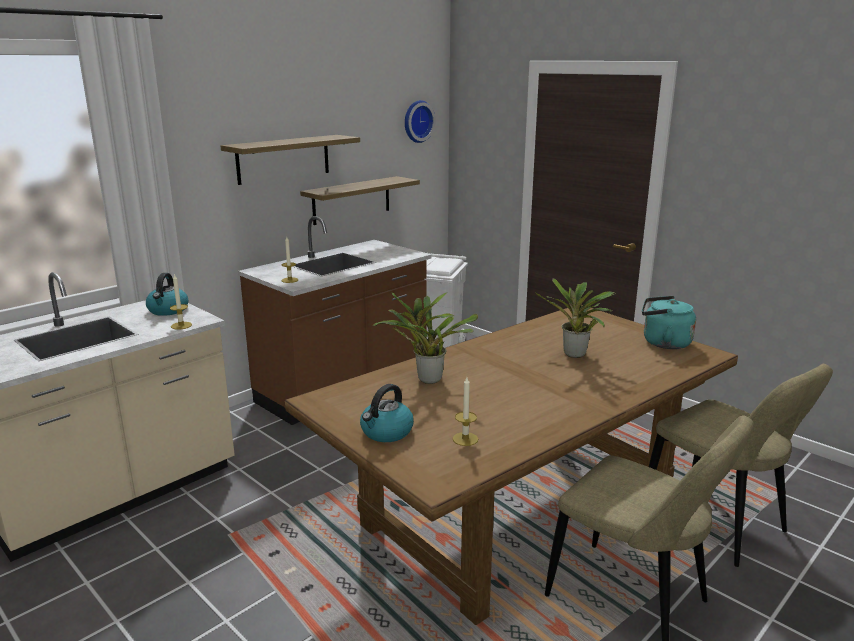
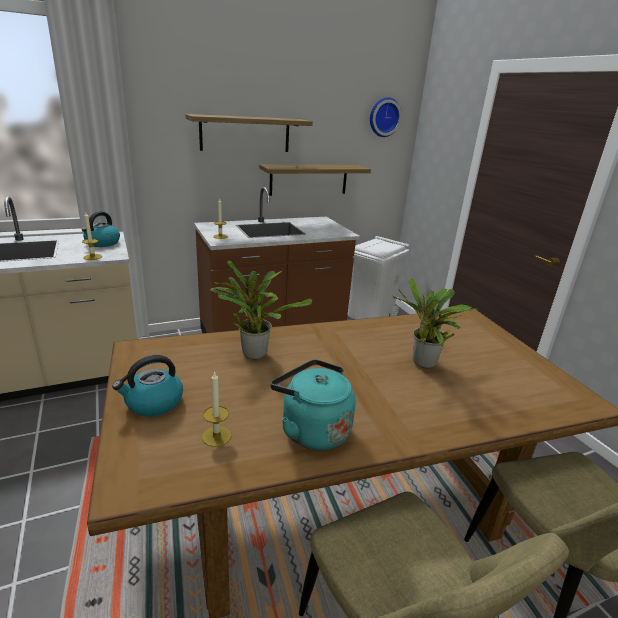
camera: 20 degrees right, 5 degrees up
turquoise kettle [642,296,696,349] -> turquoise kettle moved to [270,360,356,450]

